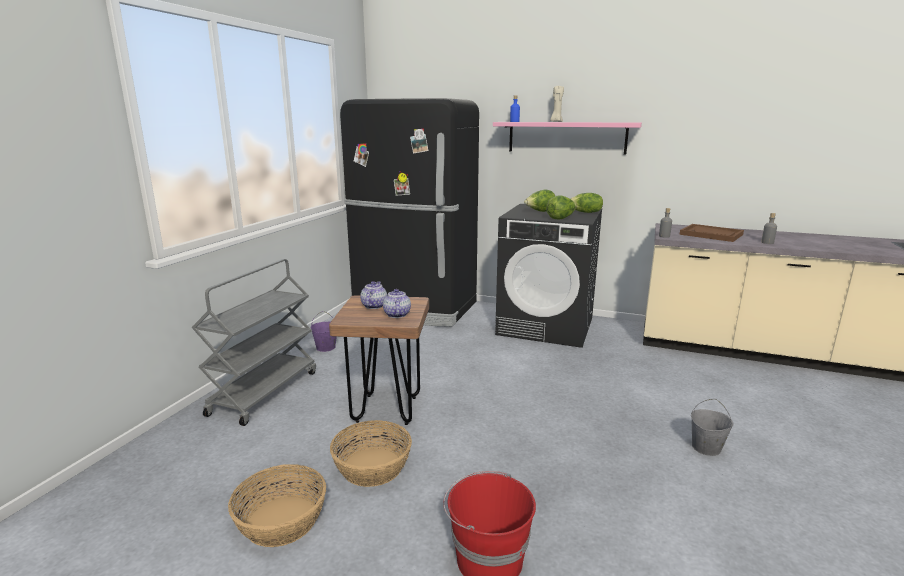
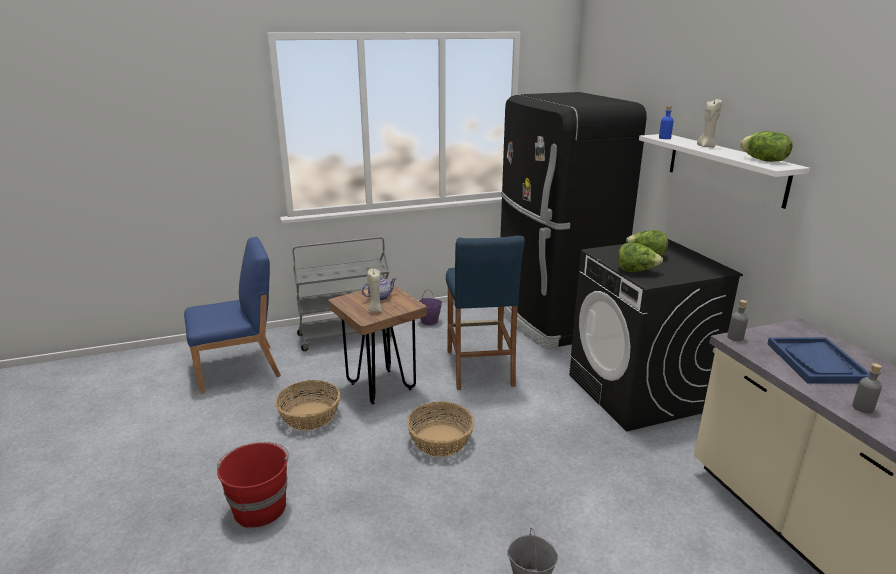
camera: 50 degrees right, 5 degrees up
basket [228,464,326,547] -> basket moved to [407,402,475,457]
teapot [383,289,411,318] -> beige candle [367,269,382,312]
pink shelf [493,122,642,154] -> white shelf [639,134,810,209]
lettuce [571,193,603,213] -> lettuce moved to [740,131,793,162]
brown tray [680,224,744,242] -> blue tray [767,337,870,383]
none -> blue chair [184,237,281,394]
none -> blue stool [446,236,525,390]

